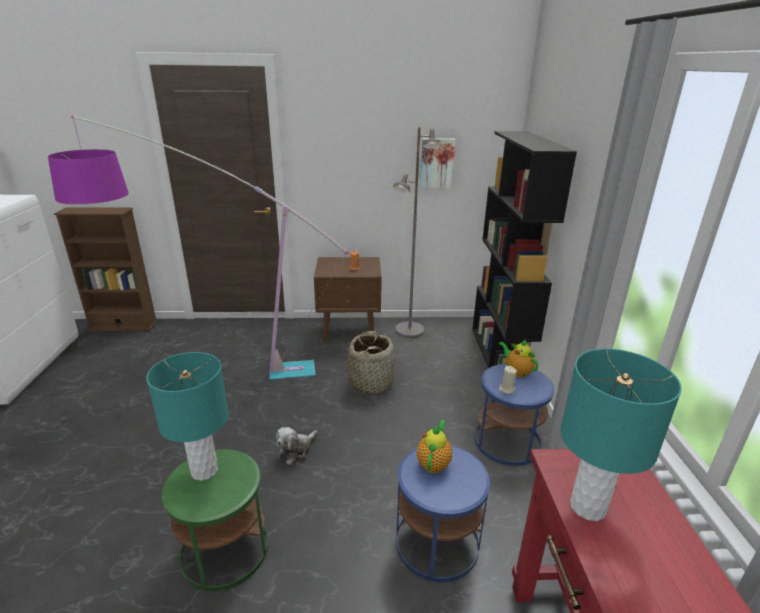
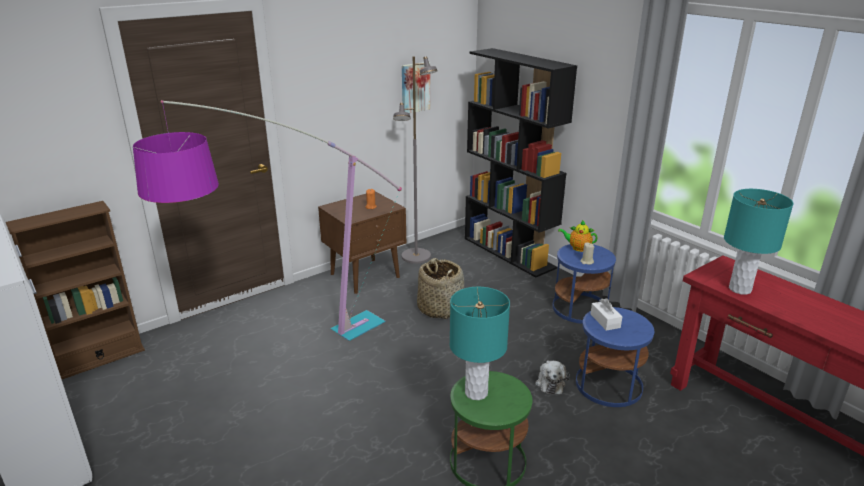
camera: 35 degrees left, 0 degrees up
plush toy [276,427,318,465] -> plush toy moved to [535,360,569,394]
teapot [417,420,452,473] -> white tissue box [591,298,622,331]

